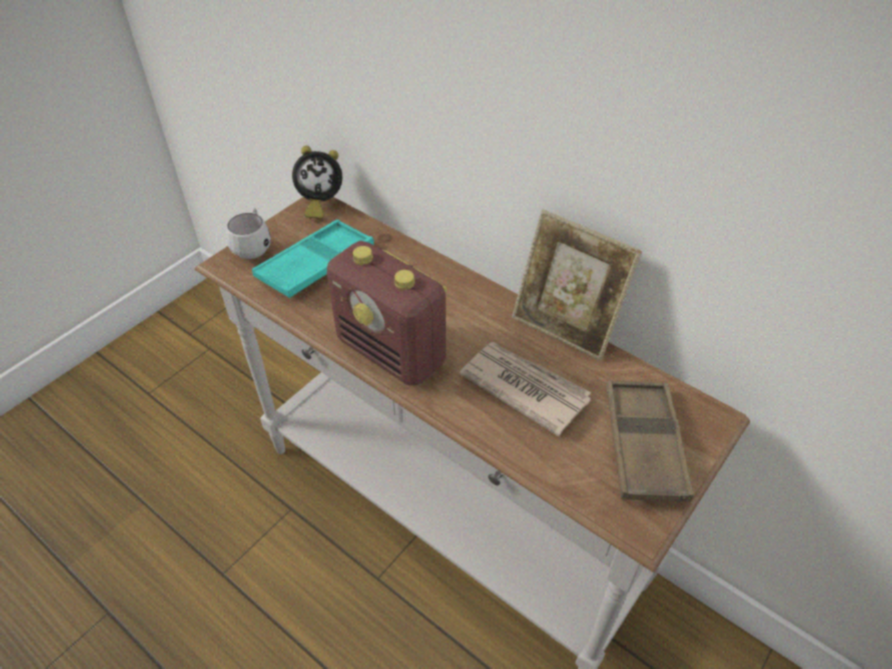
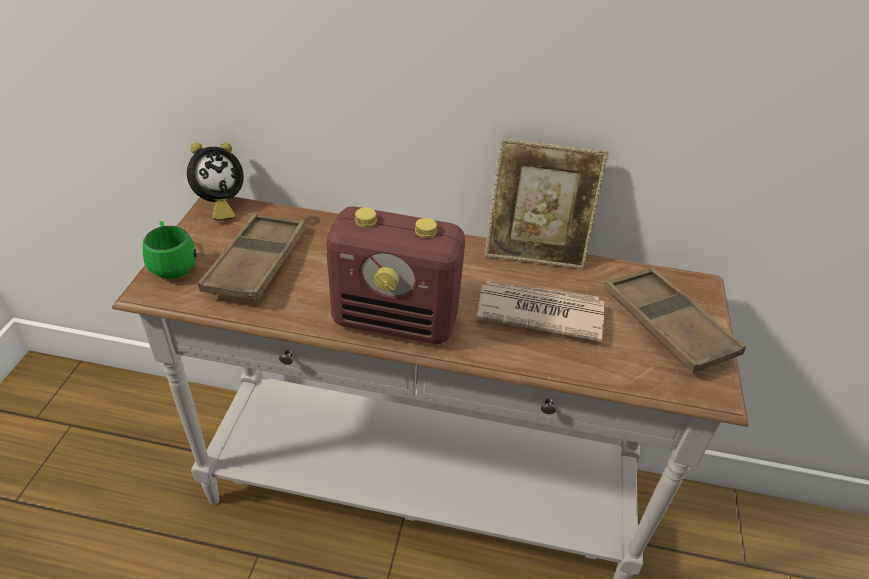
camera: 30 degrees left, 5 degrees down
white mug [226,208,271,259] -> green mug [143,221,197,279]
turquoise tray [252,219,374,298] -> brown tray [198,214,307,301]

